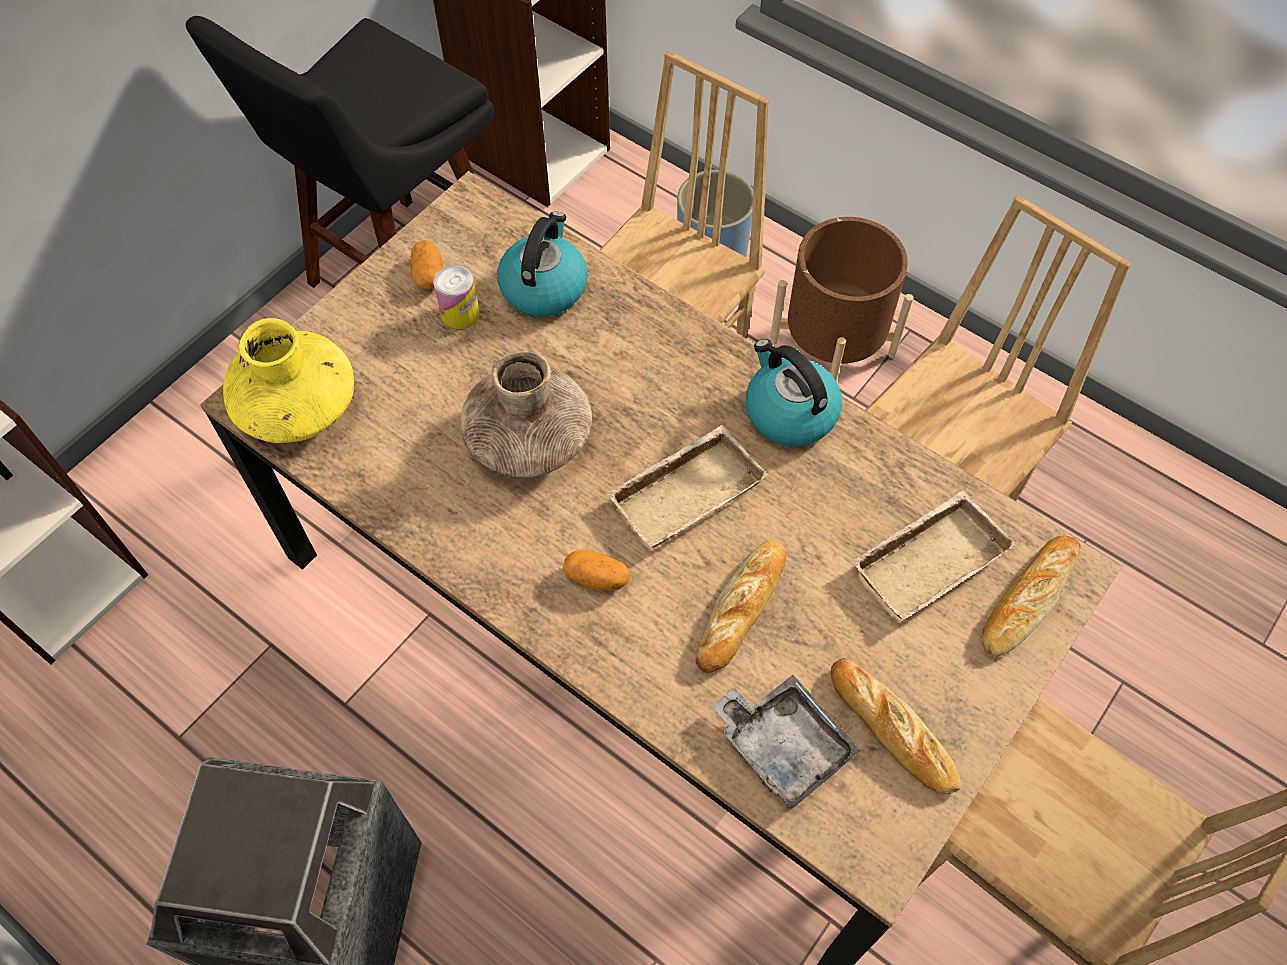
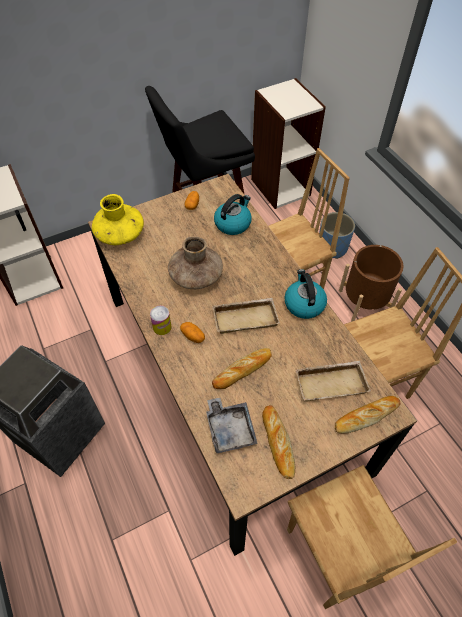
camera: 25 degrees right, 5 degrees down
can [433,265,480,329] -> can moved to [150,306,172,335]

